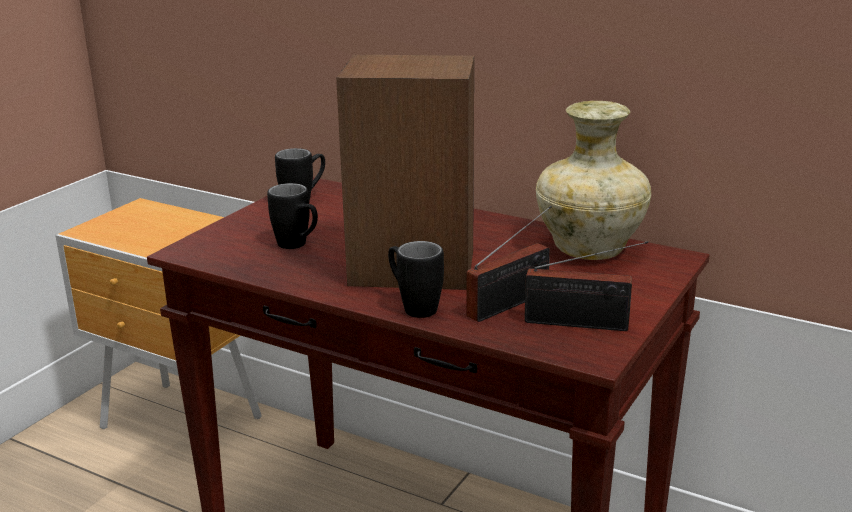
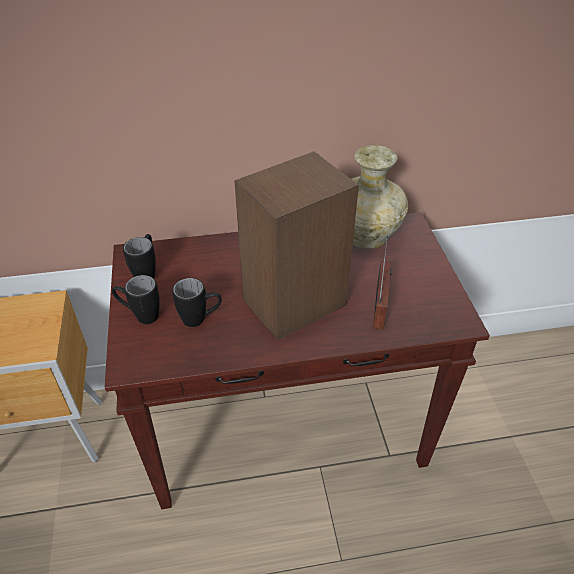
camera: 40 degrees left, 20 degrees up
black mug [388,241,444,318] -> black mug moved to [112,275,160,324]
radio [524,241,648,331] -> none

